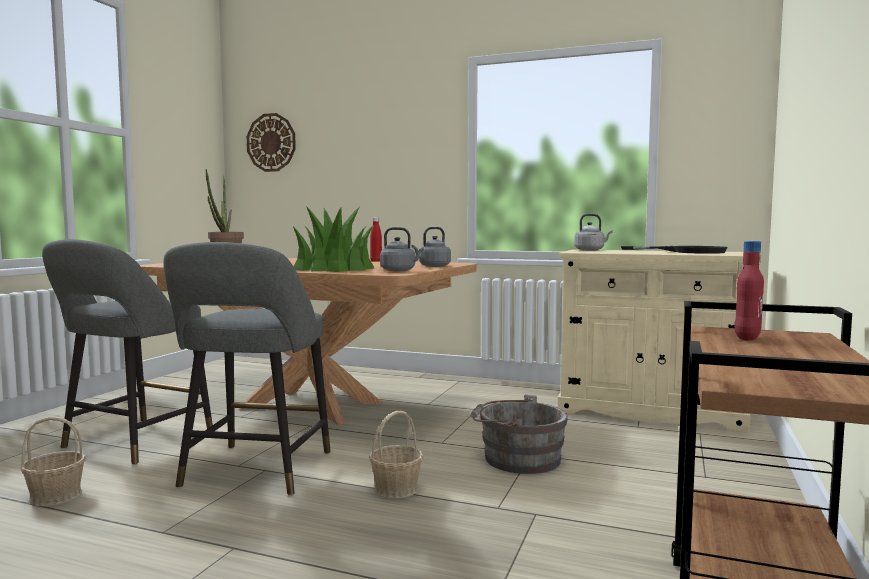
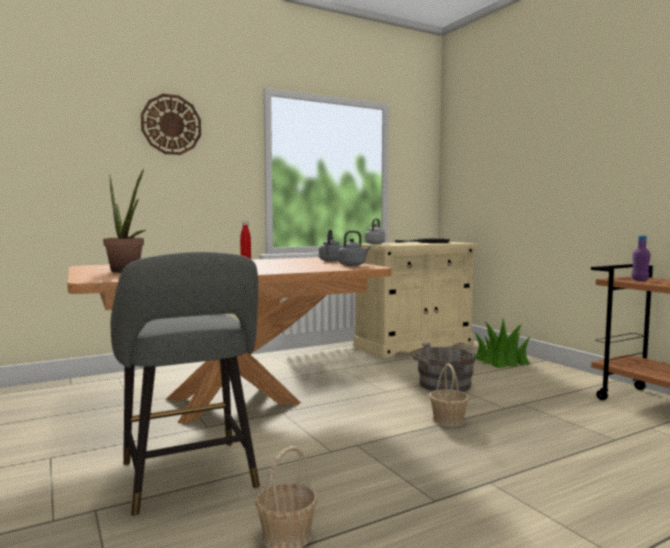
camera: 50 degrees left, 0 degrees up
grey stool [163,242,331,496] -> none
wall clock [247,113,296,172] -> wall clock moved to [141,94,201,155]
potted plant [293,206,374,272] -> potted plant moved to [475,318,531,368]
red bottle [734,241,764,340] -> purple bottle [631,236,650,281]

